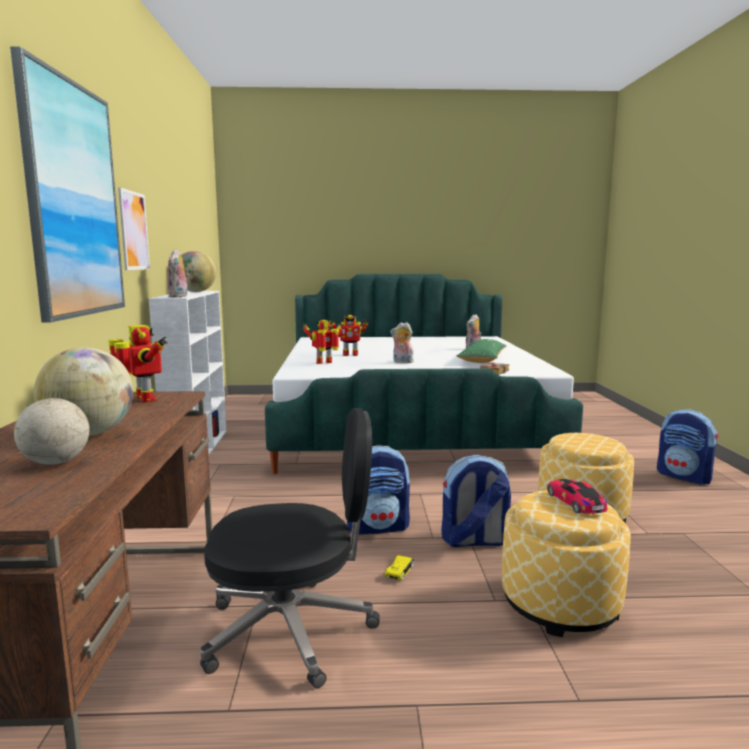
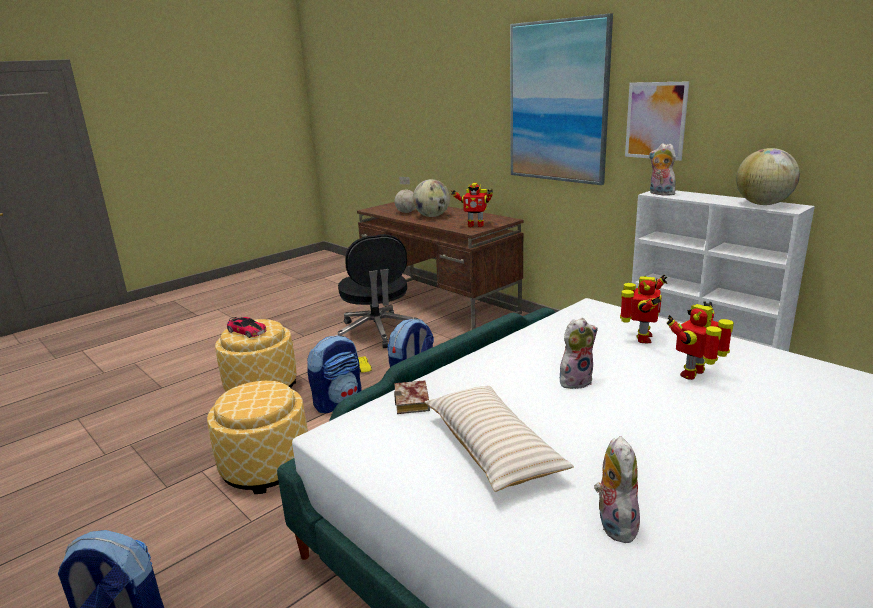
camera: 140 degrees right, 10 degrees up
black office chair [200,408,380,688] -> black office chair turned 60 degrees counterclockwise [338,234,418,348]
green pillow [457,339,507,363] -> beige pillow [424,386,574,492]

